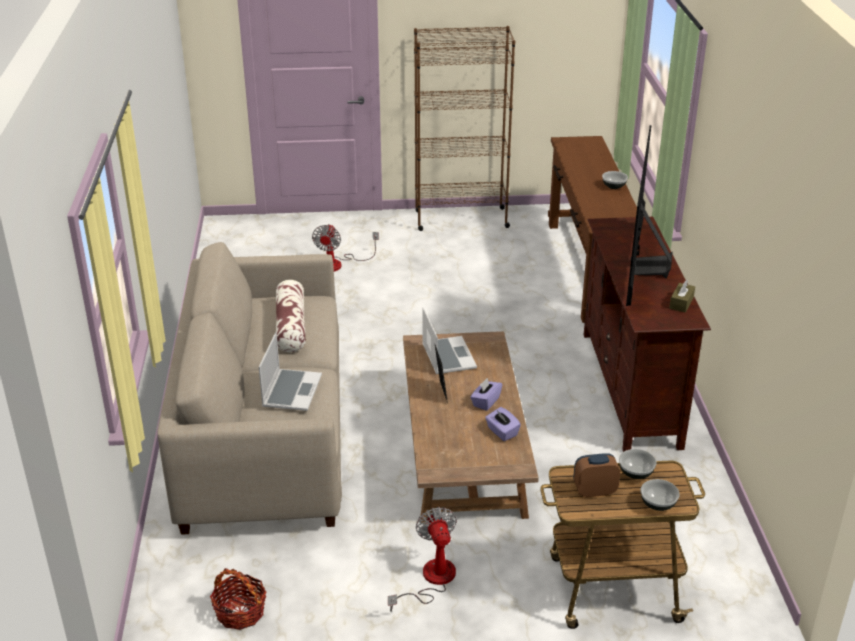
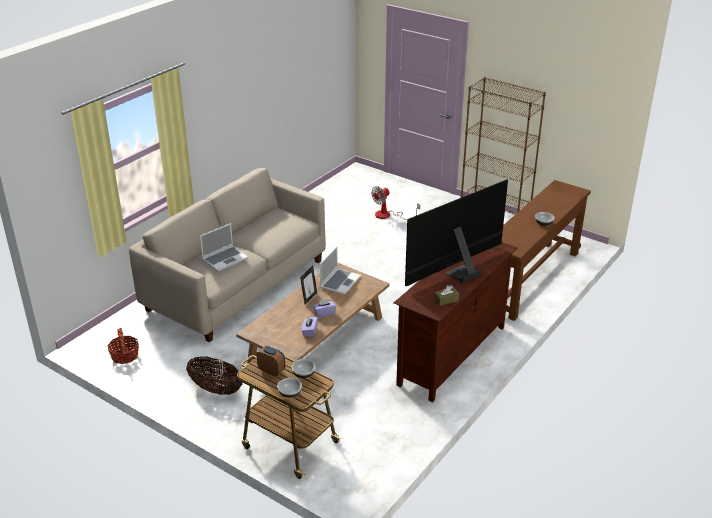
camera: 40 degrees right, 0 degrees up
pillow [276,280,306,352] -> none
fan [388,507,457,611] -> basket [186,356,242,395]

